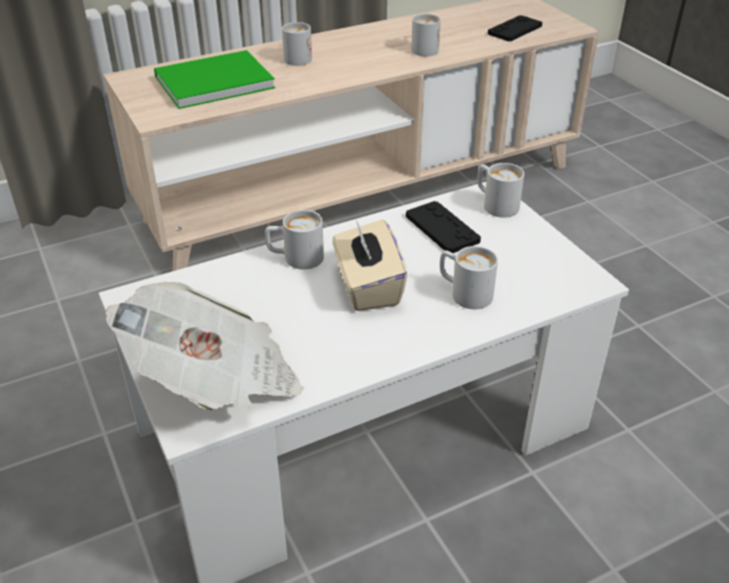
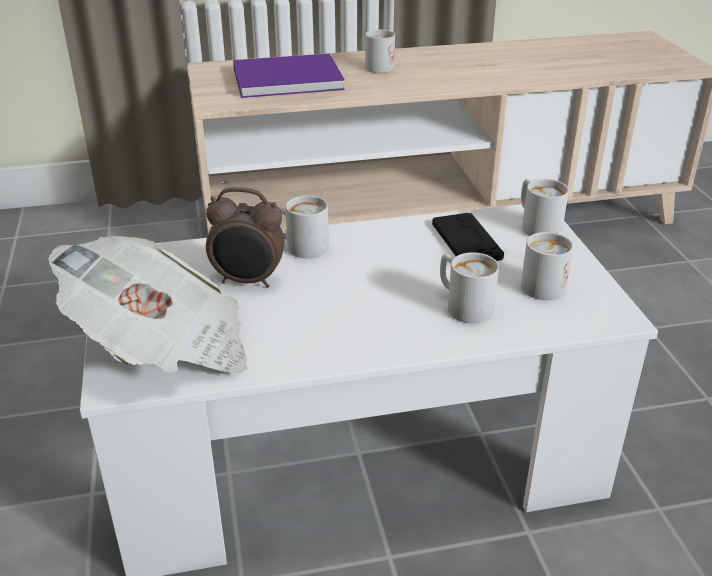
camera: 15 degrees right, 5 degrees down
green book [154,50,275,109] -> purple book [233,53,345,98]
beige tissue box [333,219,407,311] -> none
white mug [411,14,441,56] -> white mug moved to [521,231,573,300]
black game controller [488,15,542,42] -> none
none -> alarm clock [206,187,285,288]

